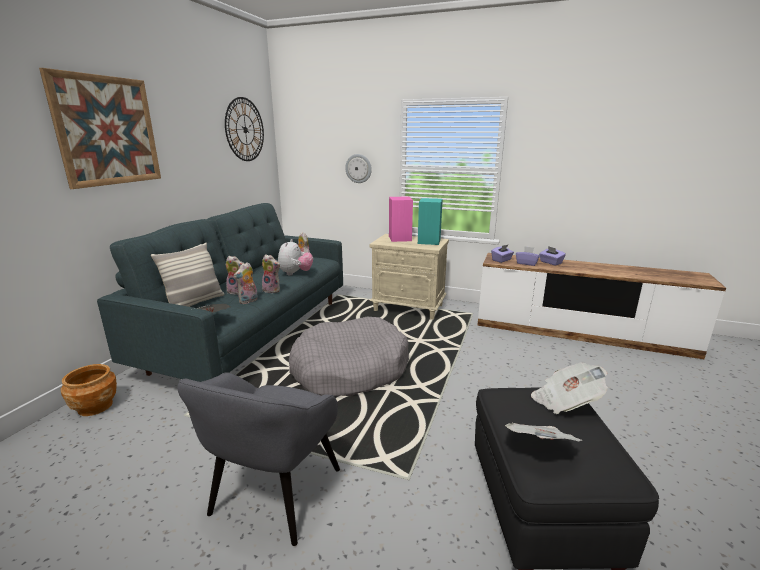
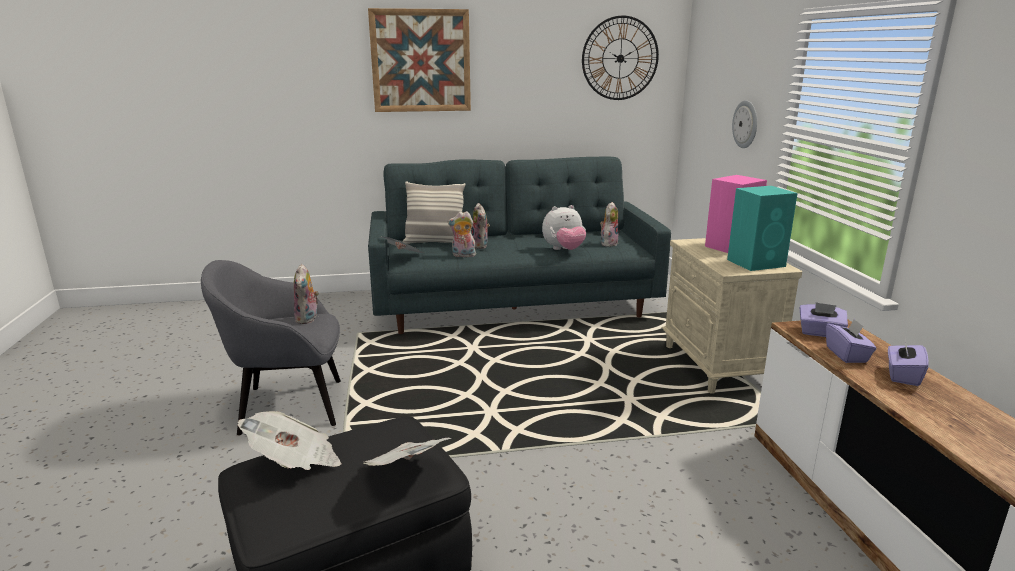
camera: 60 degrees right, 0 degrees up
brown planter [61,364,117,416] -> none
plush toy [262,254,280,293] -> plush toy moved to [294,264,319,324]
grey dog bed [289,317,409,396] -> none

